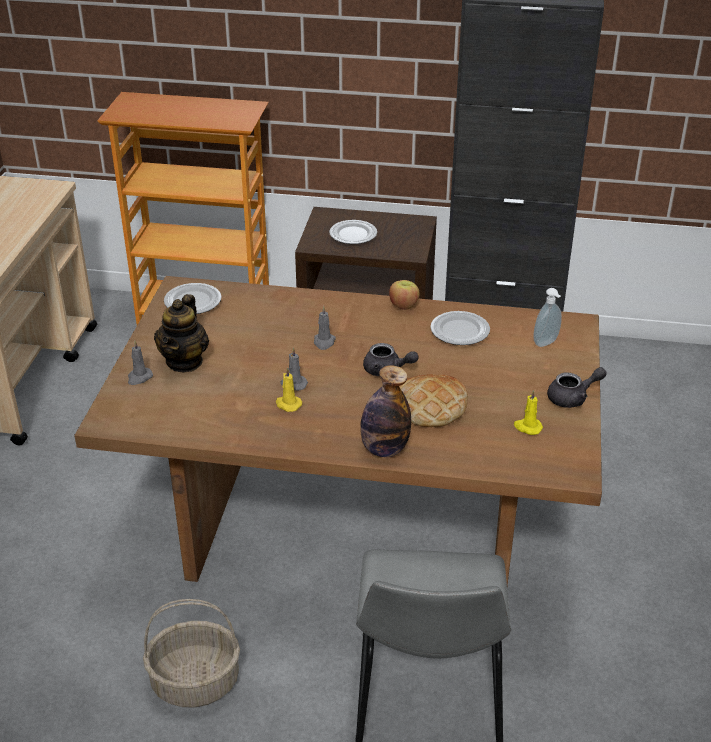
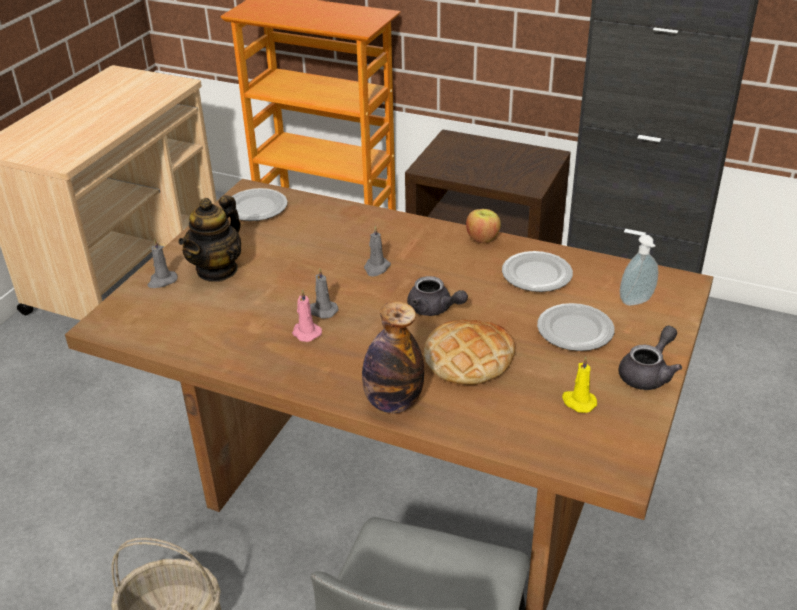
camera: 15 degrees right, 0 degrees up
yellow candle [276,367,302,412] -> pink candle [292,290,322,342]
plate [329,220,377,244] -> plate moved to [537,303,615,351]
grey teapot [547,367,607,408] -> grey teapot turned 45 degrees counterclockwise [618,326,682,390]

